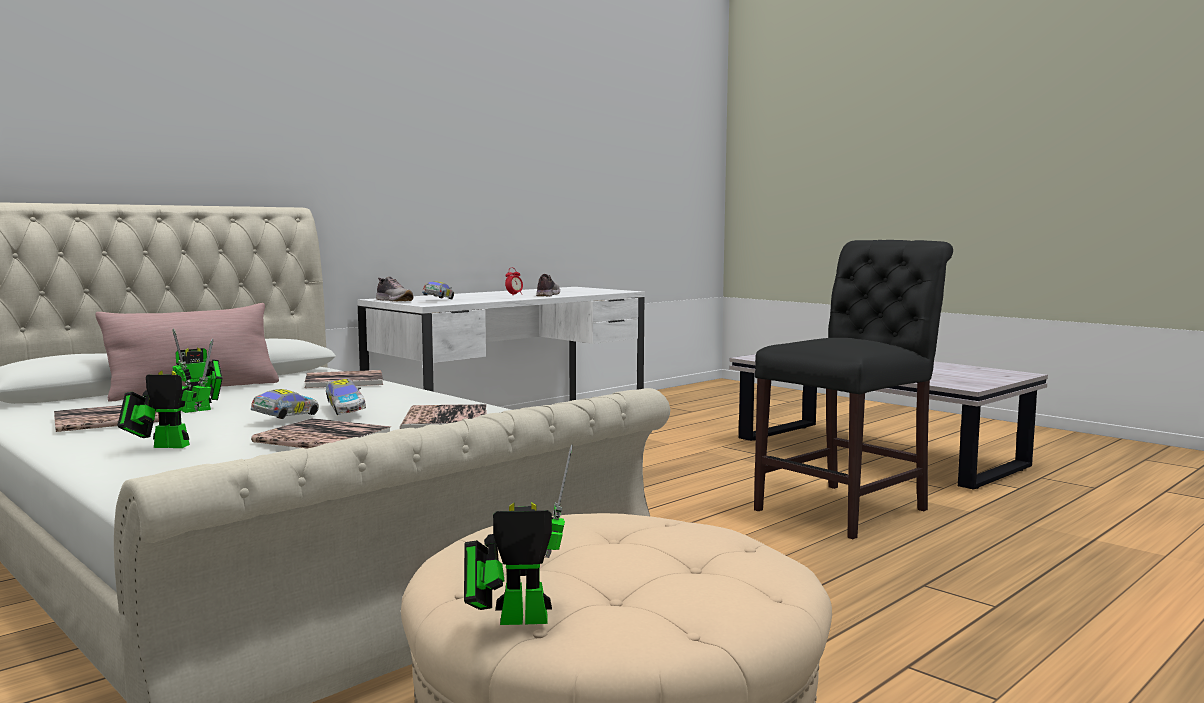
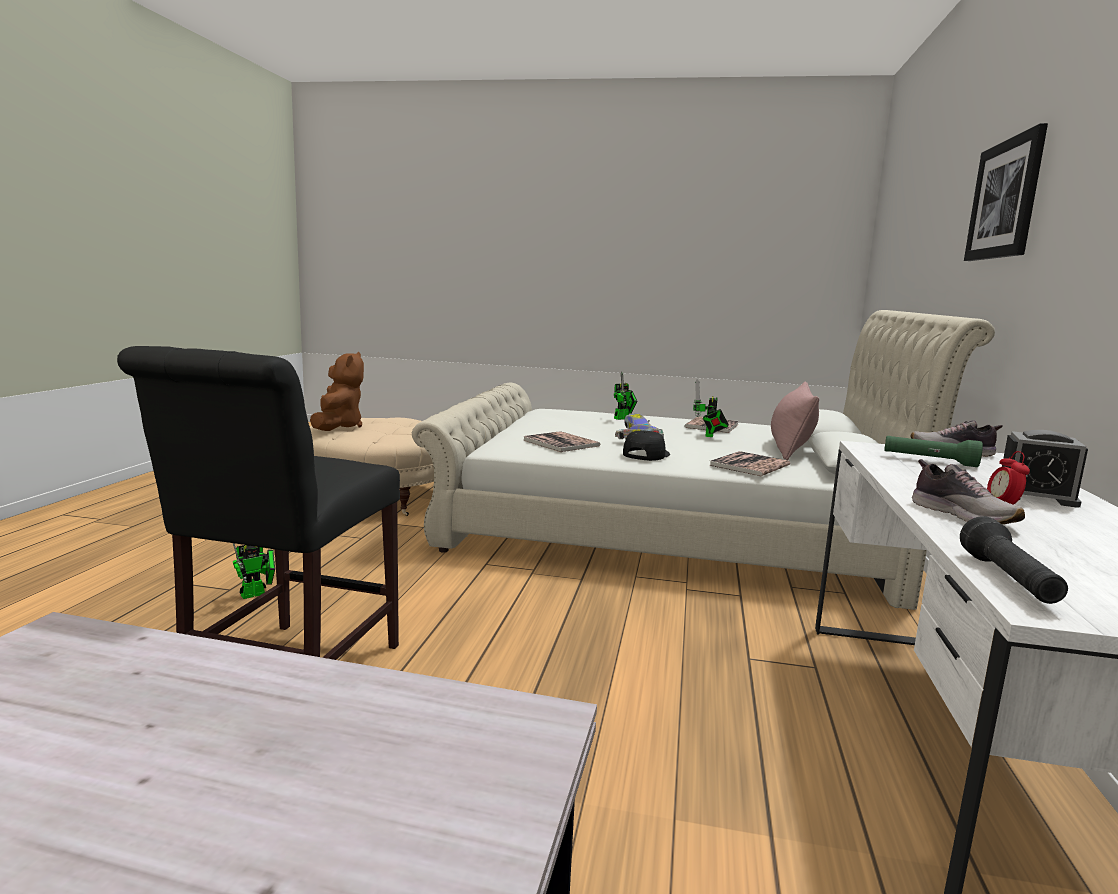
camera: 145 degrees right, 5 degrees up
book [251,418,392,449] -> none
toy car [422,281,454,299] -> green flashlight [884,436,983,467]
toy robot [464,445,573,625] -> toy robot moved to [233,543,275,599]
none -> brown plush toy [310,352,364,431]
none -> black cap [623,430,670,461]
none -> black flashlight [960,516,1068,604]
none -> picture [964,123,1048,261]
none -> alarm clock [1002,430,1088,508]

